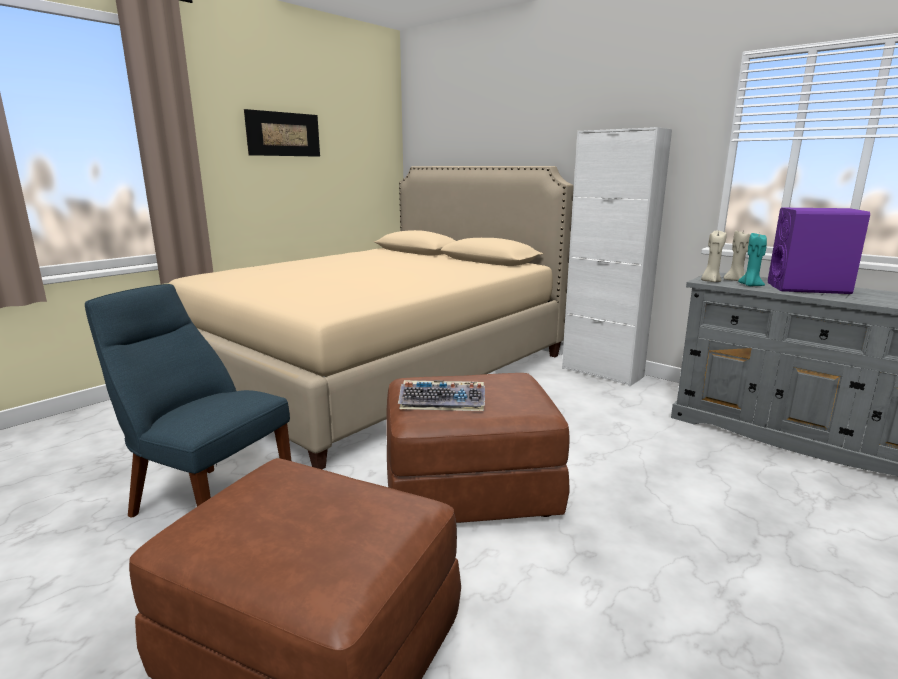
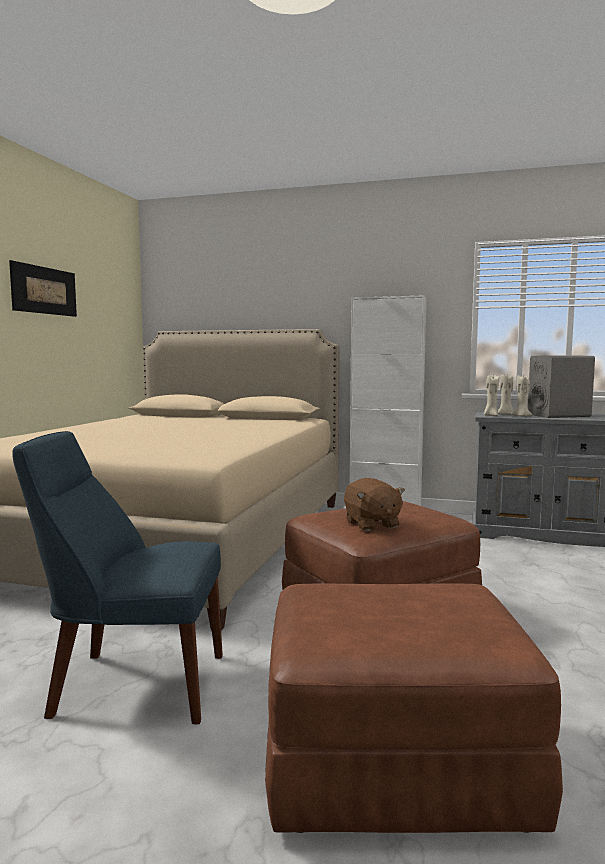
camera: 25 degrees left, 10 degrees down
keyboard [398,380,485,411] -> brown plush toy [344,478,405,531]
turquoise candle [738,233,767,286] -> beige candle [511,375,533,417]
purple speaker [768,208,870,294] -> grey speaker [528,356,595,418]

